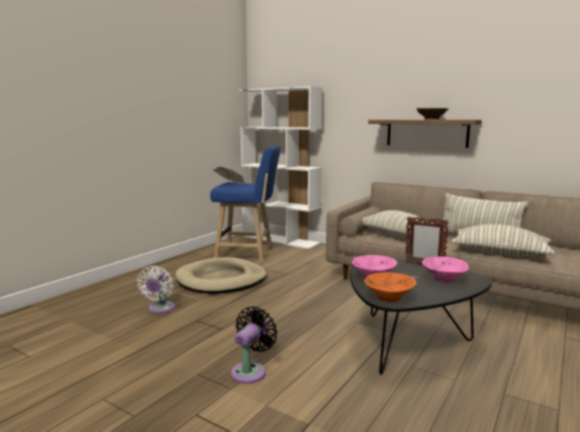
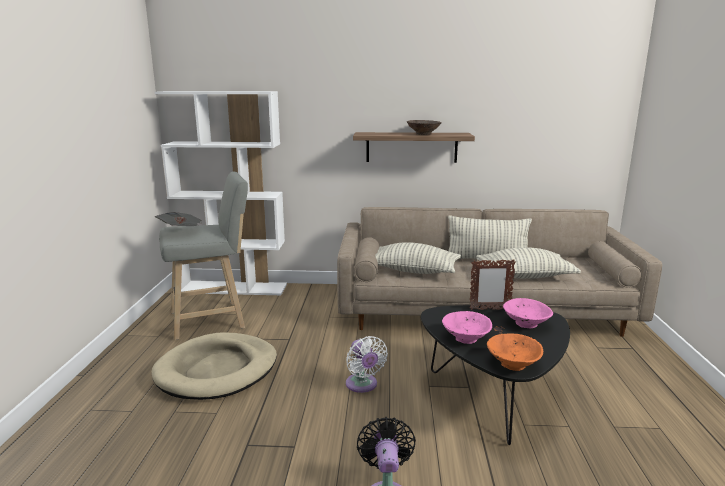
camera: 30 degrees left, 5 degrees up
white fan [137,266,175,314] -> white fan moved to [346,336,388,393]
blue stool [210,145,280,262] -> grey stool [159,172,248,340]

